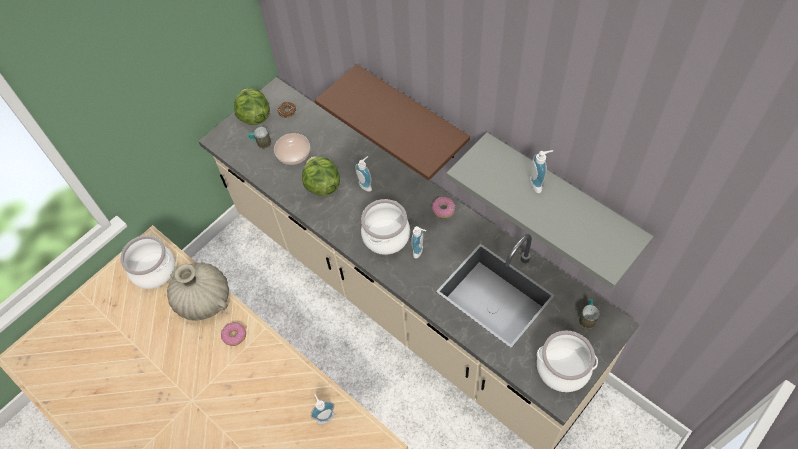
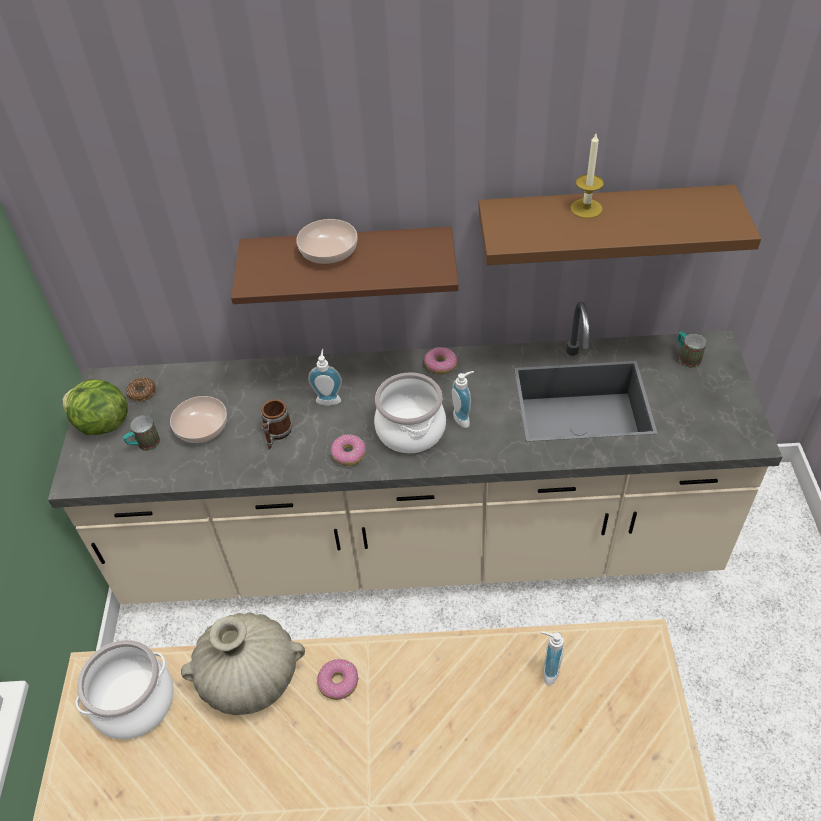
camera: 45 degrees left, 10 degrees down
lettuce [302,156,340,196] -> mug [261,399,292,450]
grey shelf [446,133,654,290] -> brown shelf [478,185,761,265]
soap dispenser [530,150,553,193] -> candle [570,134,604,218]
cooking pot [537,331,598,392] -> none
none -> bowl [296,219,357,264]
none -> donut [331,434,366,466]

